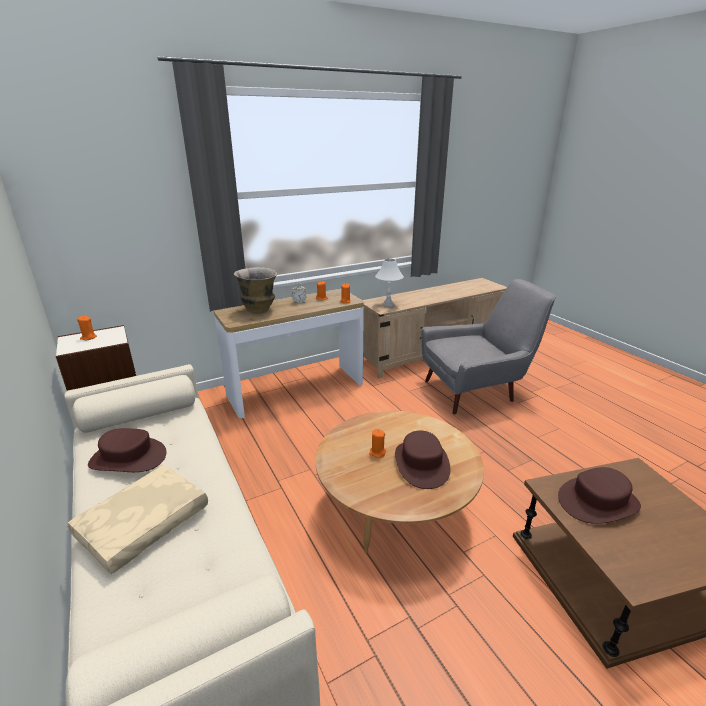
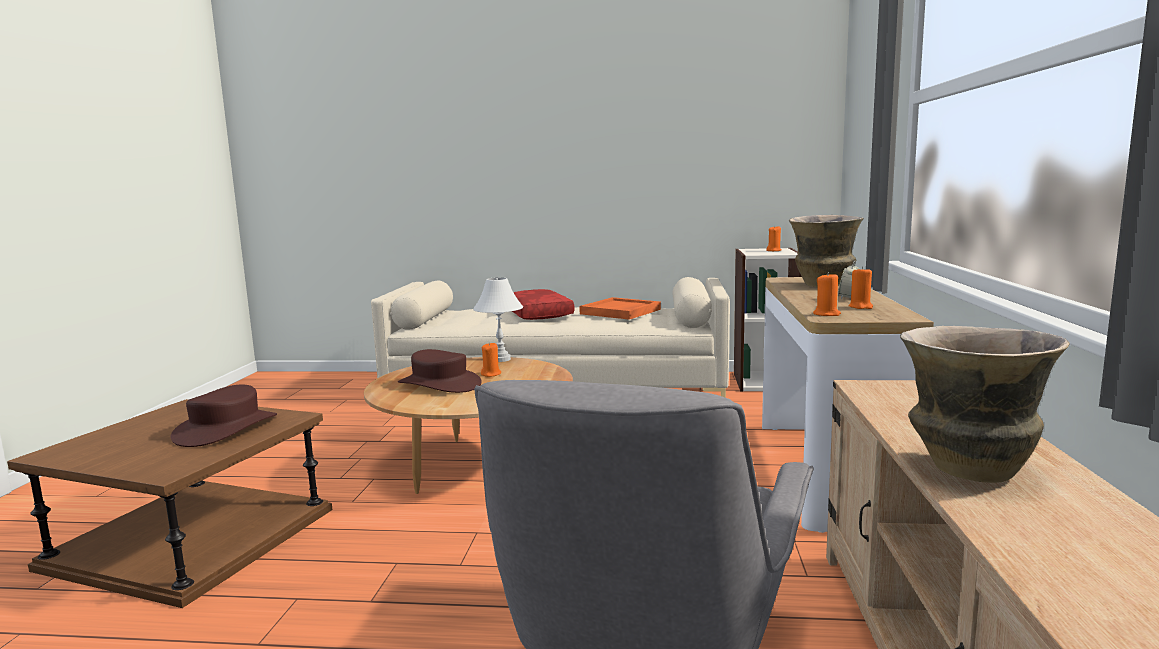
camera: 125 degrees right, 15 degrees down
beige pillow [68,465,208,574] -> red pillow [512,289,574,320]
brown hat [88,428,167,472] -> orange tray [579,297,661,320]
white table lamp [375,259,404,307] -> white table lamp moved to [473,277,523,362]
none -> vase [900,326,1070,483]

